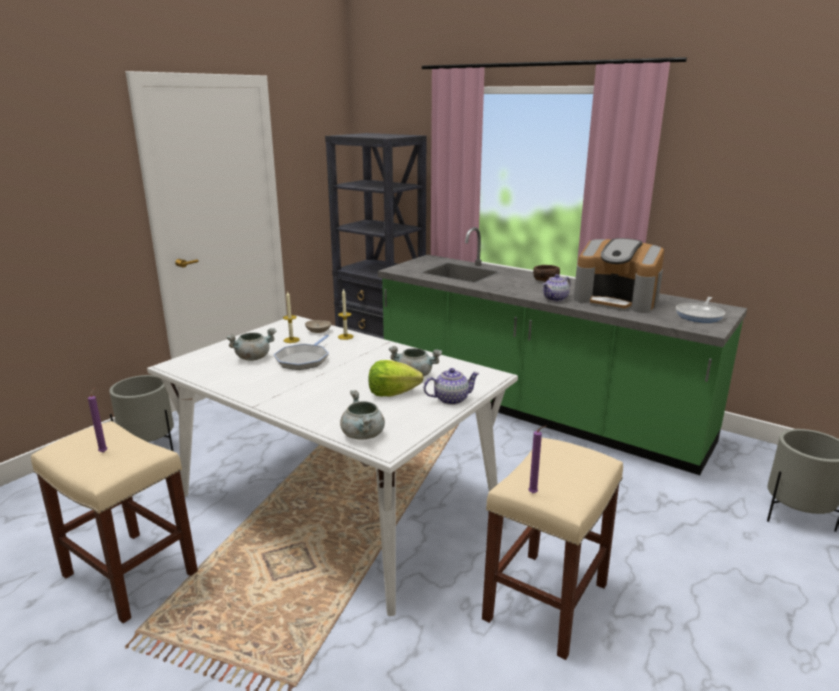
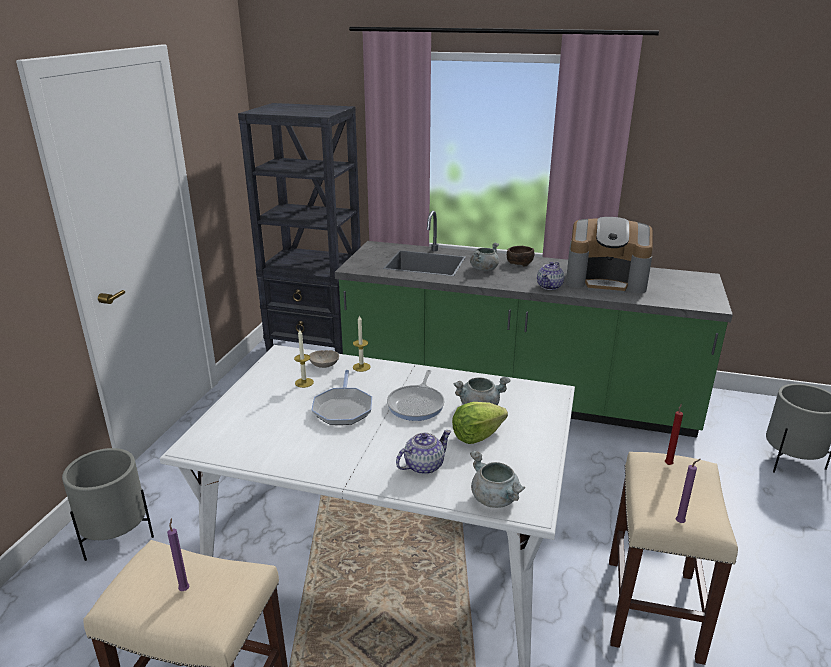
camera: 20 degrees left, 5 degrees up
grey cooking pot [226,328,276,361] -> grey cooking pot moved to [470,243,499,271]
teapot [424,368,480,405] -> teapot moved to [396,430,451,474]
frying pan [676,297,725,323] -> frying pan moved to [387,370,445,421]
none -> red candle [665,404,683,465]

